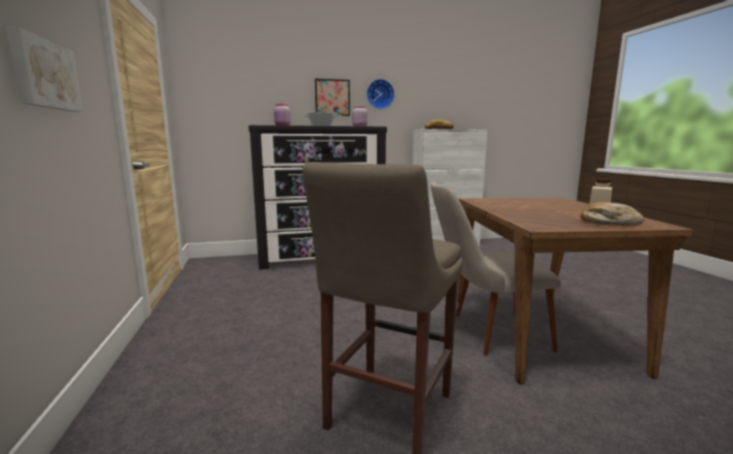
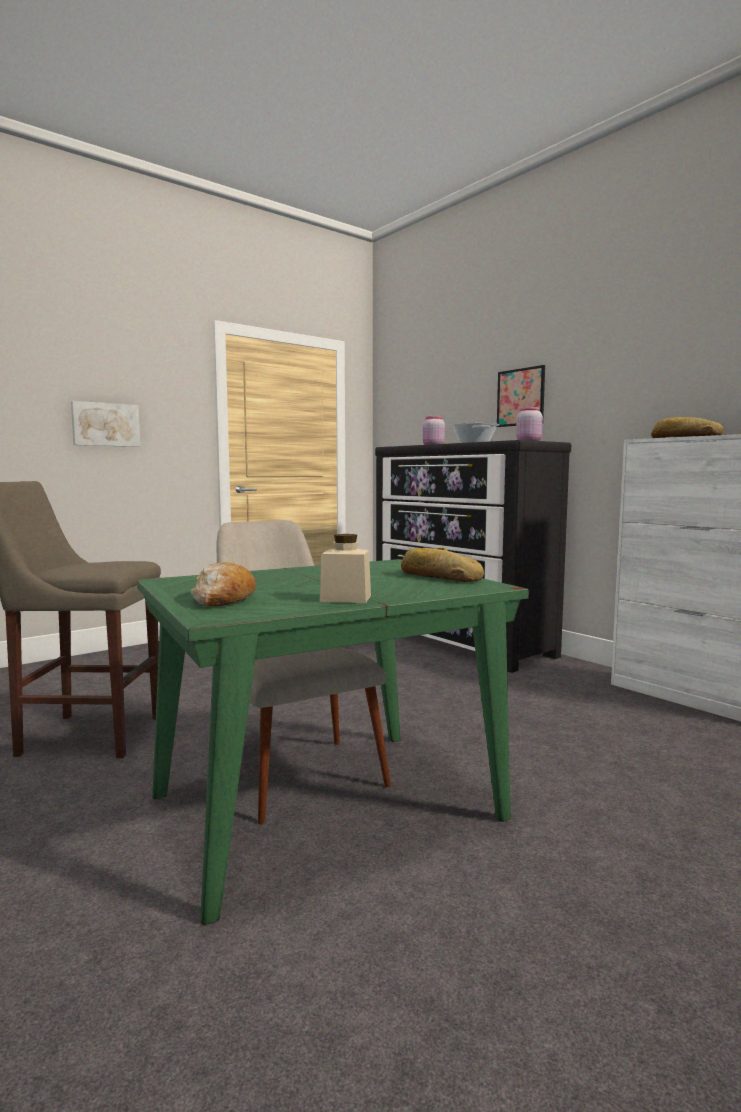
camera: 65 degrees right, 5 degrees down
wall clock [367,79,395,109] -> none
brown dining table [457,197,694,385] -> green dining table [137,559,529,925]
none -> bread [401,548,484,582]

